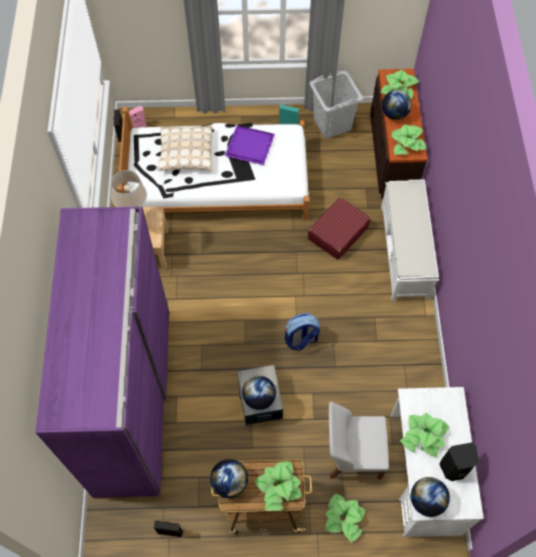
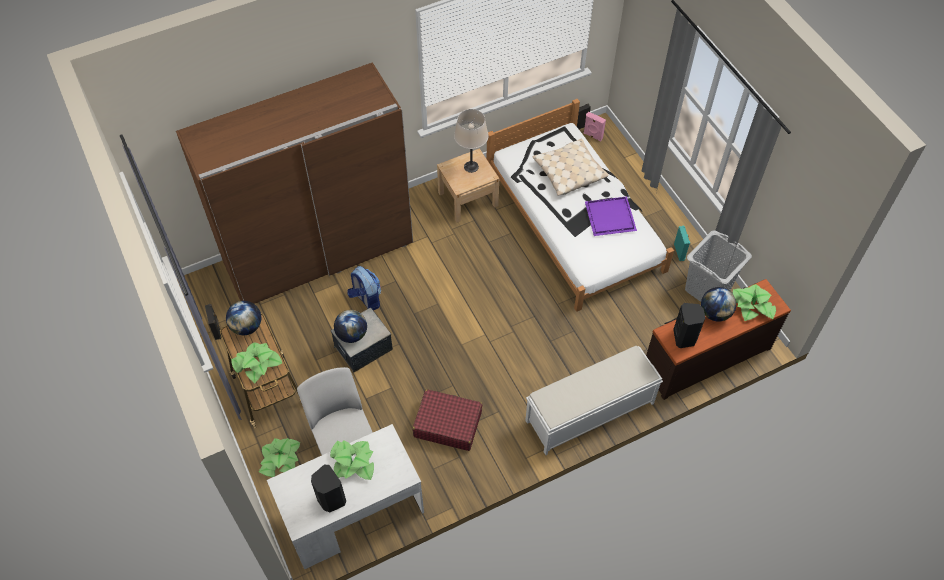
camera: 65 degrees right, 5 degrees down
purple wardrobe [35,207,170,498] -> brown wardrobe [176,62,413,304]
backpack [285,313,320,350] -> backpack moved to [347,266,381,310]
red suitcase [308,197,371,260] -> red suitcase moved to [412,389,482,451]
potted plant [391,124,426,155] -> black speaker [673,303,705,348]
globe [411,477,450,517] -> none

